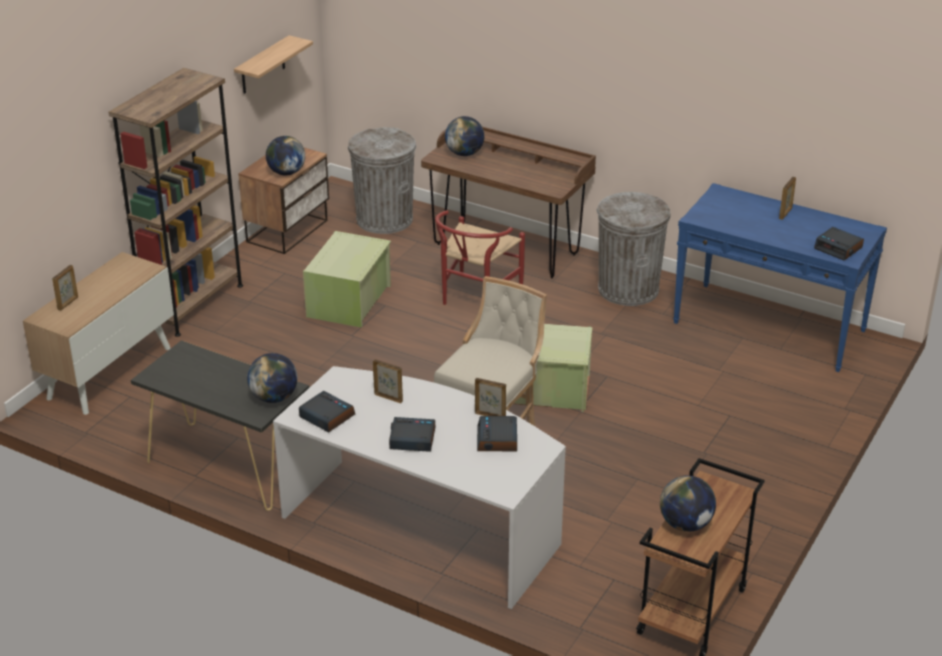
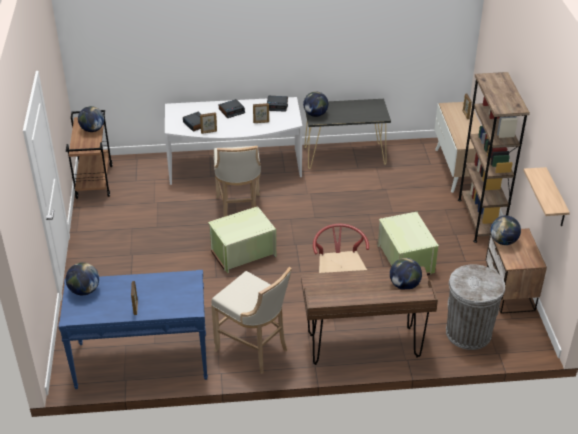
camera: 145 degrees right, 5 degrees up
grey trash can [596,192,671,306] -> beige stool [211,267,292,374]
alarm clock [814,227,864,260] -> globe [66,262,99,295]

